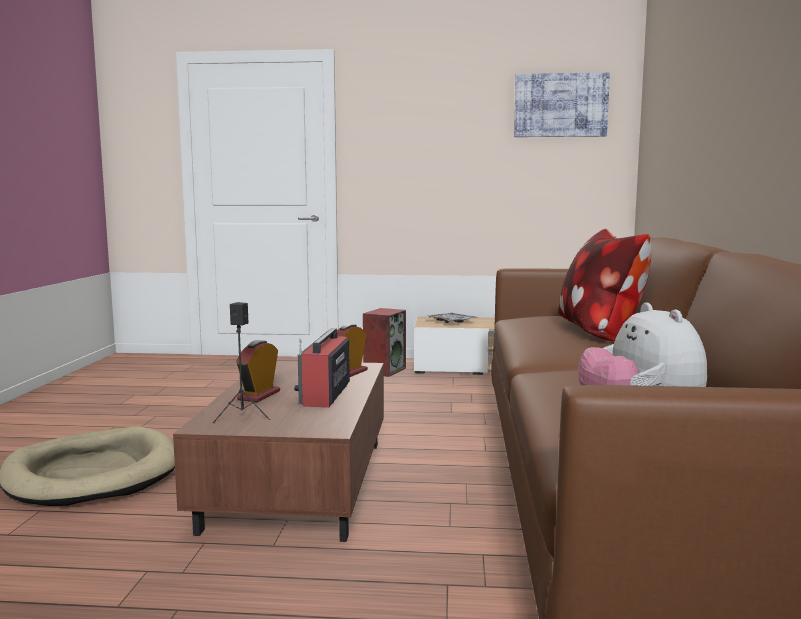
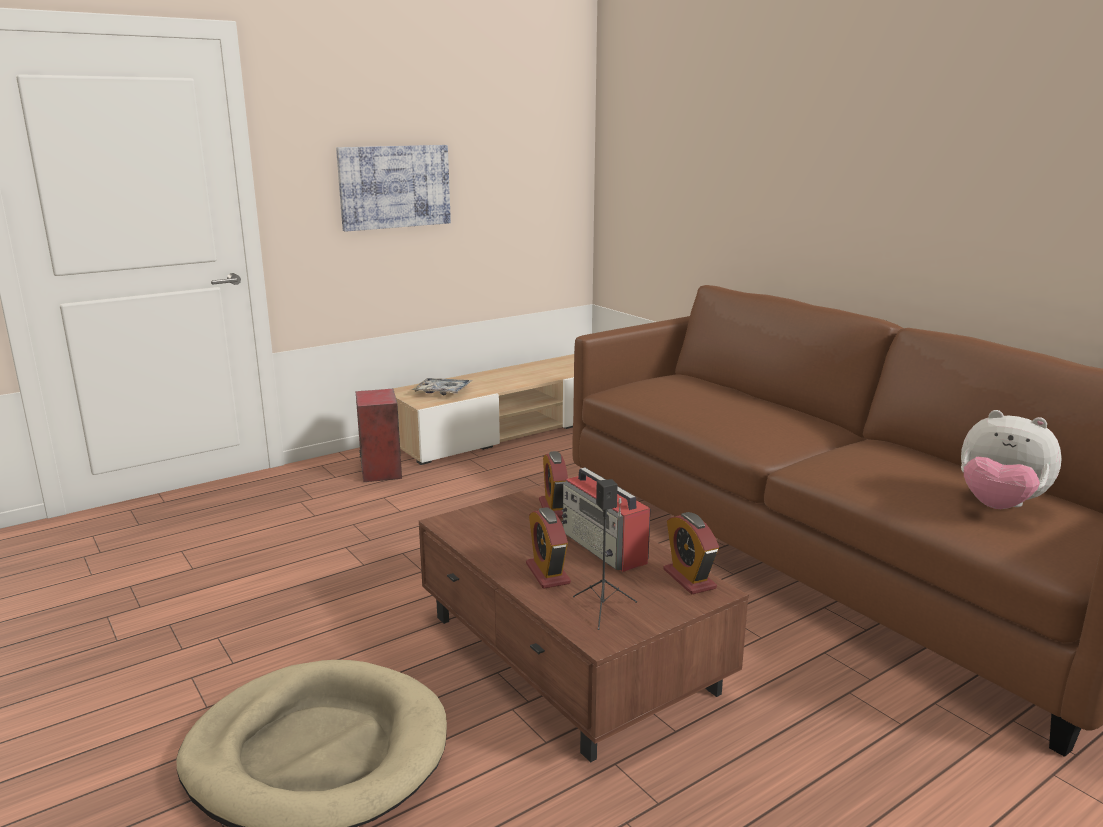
camera: 40 degrees left, 10 degrees up
picture [514,72,610,137] -> picture moved to [336,145,451,231]
pillow [559,229,651,341] -> none
none -> alarm clock [663,512,719,595]

